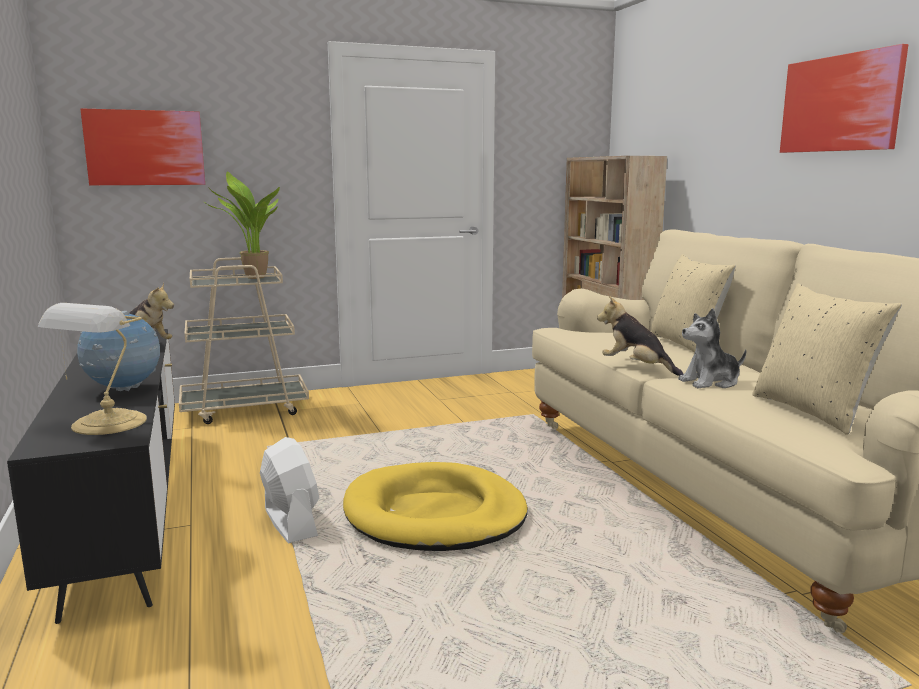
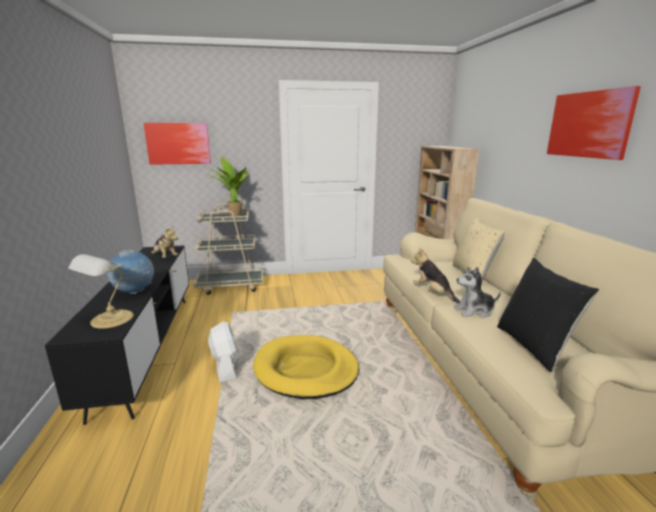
camera: 10 degrees right, 5 degrees up
beige pillow [752,284,902,435] -> black pillow [497,258,599,372]

